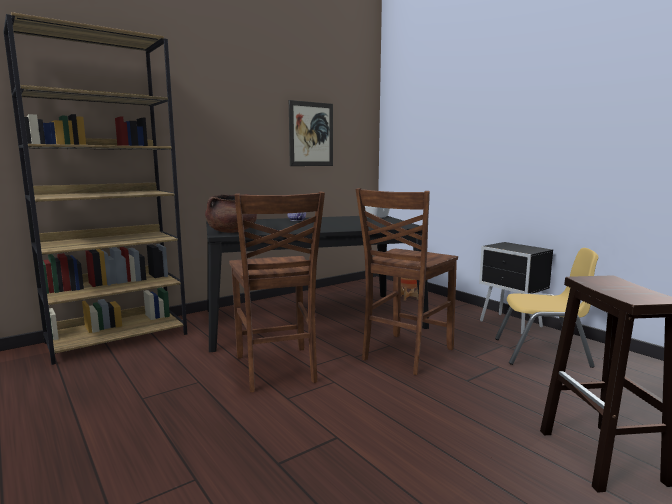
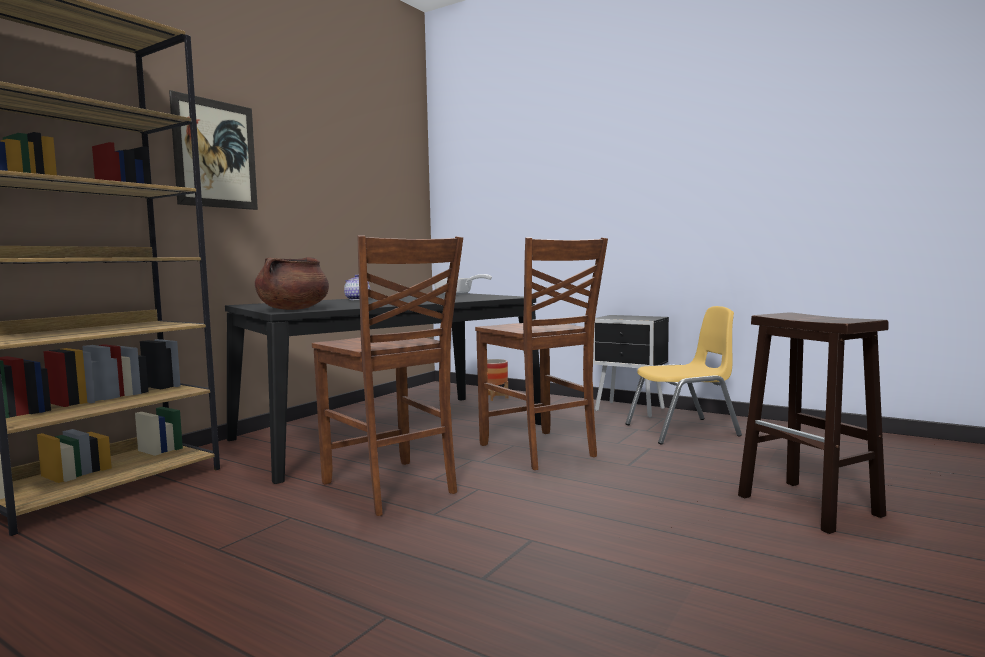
camera: 20 degrees left, 5 degrees down
picture [289,100,333,166] -> picture moved to [169,90,258,210]
brown chair [356,188,458,375] -> brown chair turned 45 degrees counterclockwise [475,237,608,470]

